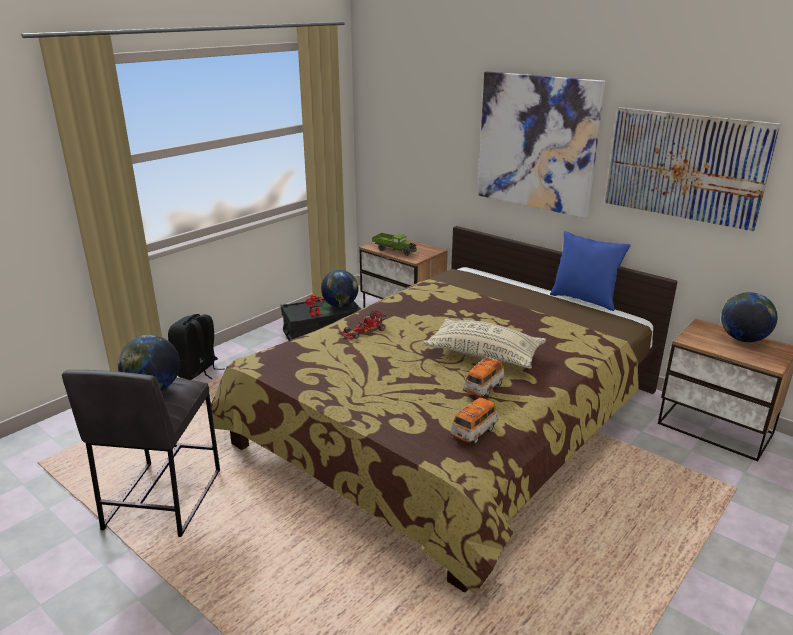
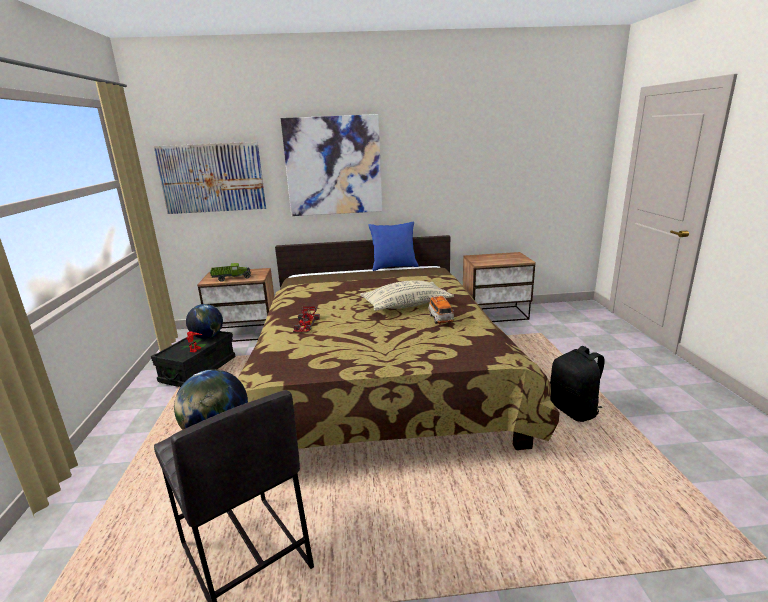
camera: 45 degrees left, 5 degrees down
black backpack [168,314,224,380] -> black backpack moved to [550,346,605,422]
toy car [450,398,498,445] -> none
picture [605,107,781,231] -> picture moved to [154,142,266,214]
globe [721,292,777,342] -> none

